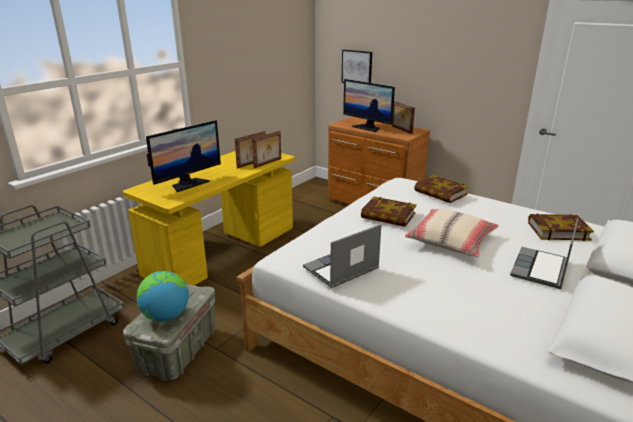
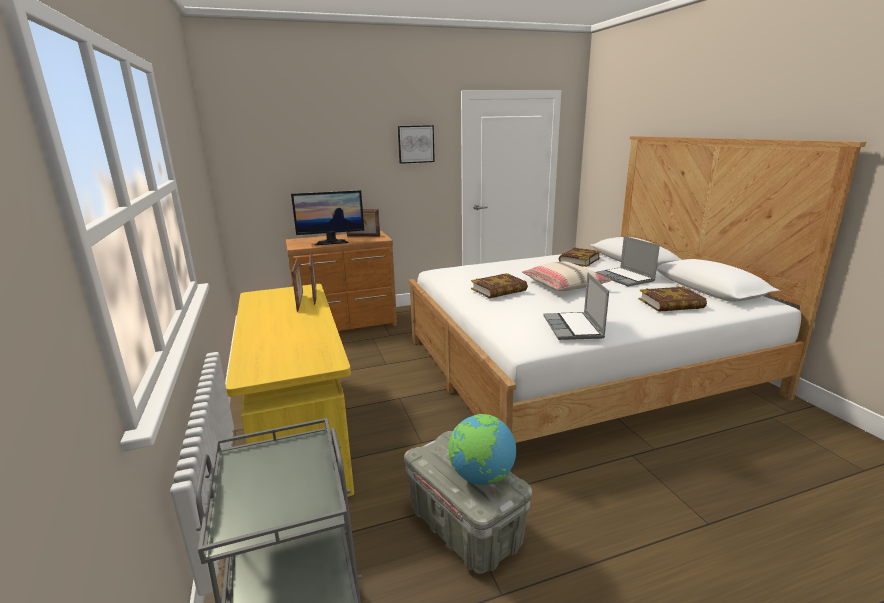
camera: 55 degrees left, 5 degrees down
monitor [146,120,221,192] -> none
picture [341,50,372,83] -> picture moved to [398,125,435,164]
book [414,175,469,203] -> book moved to [639,286,707,312]

